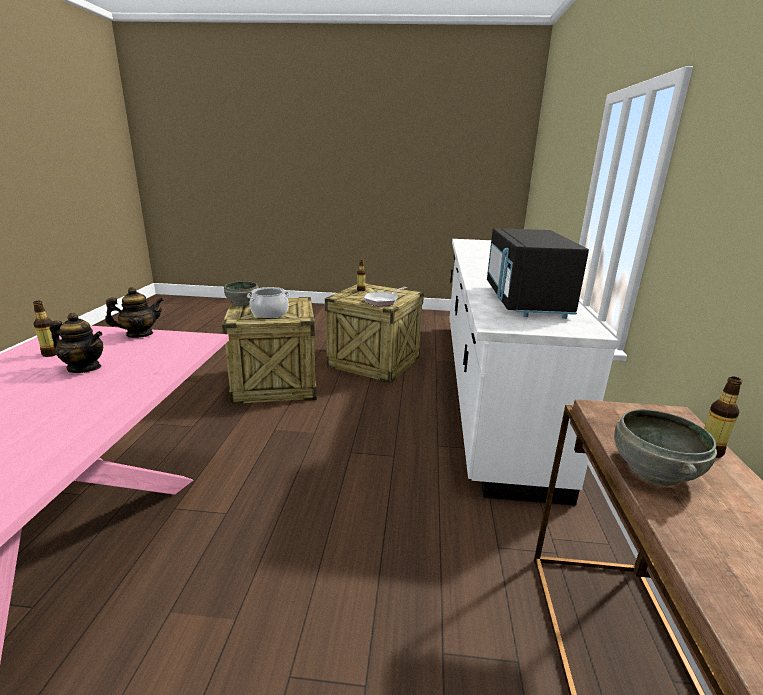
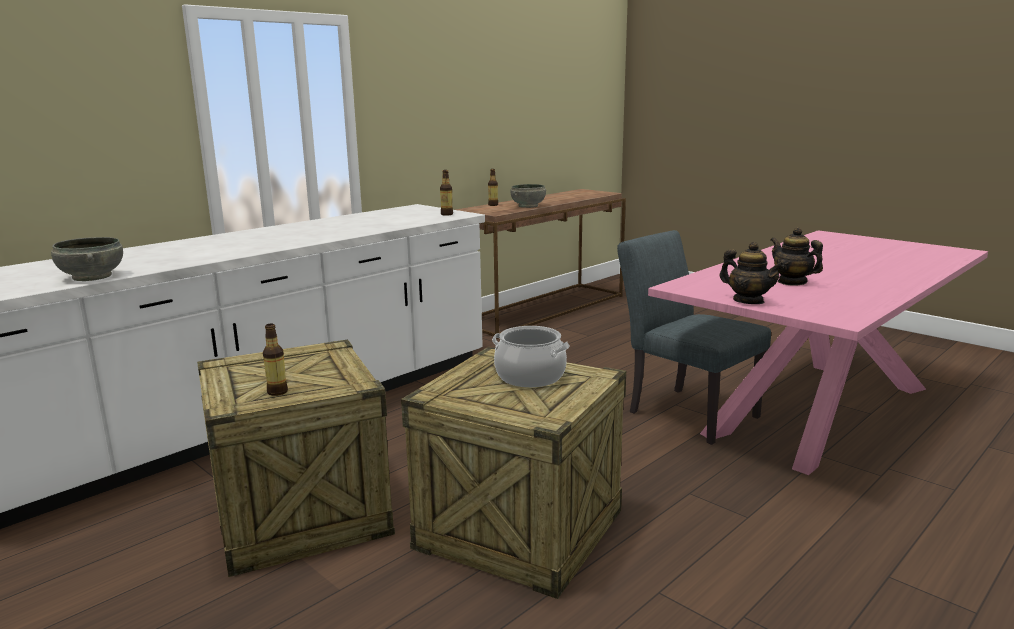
camera: 140 degrees left, 5 degrees down
bottle [33,301,57,357] -> bottle moved to [440,170,453,216]
teapot [105,287,164,338] -> teapot turned 150 degrees counterclockwise [720,242,784,304]
grey bowl [224,281,259,306] -> grey bowl moved to [51,237,123,281]
frying pan [364,287,407,306] -> none
black microwave [487,228,589,319] -> none
none -> grey chair [617,230,771,445]

